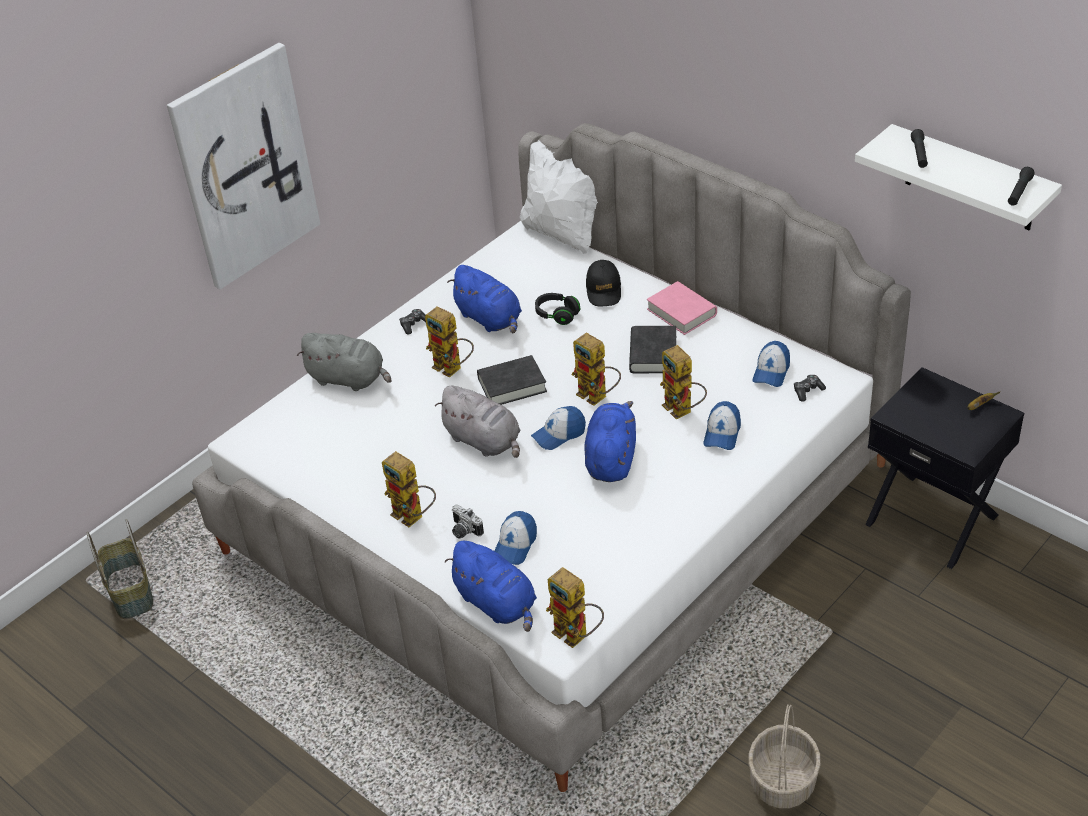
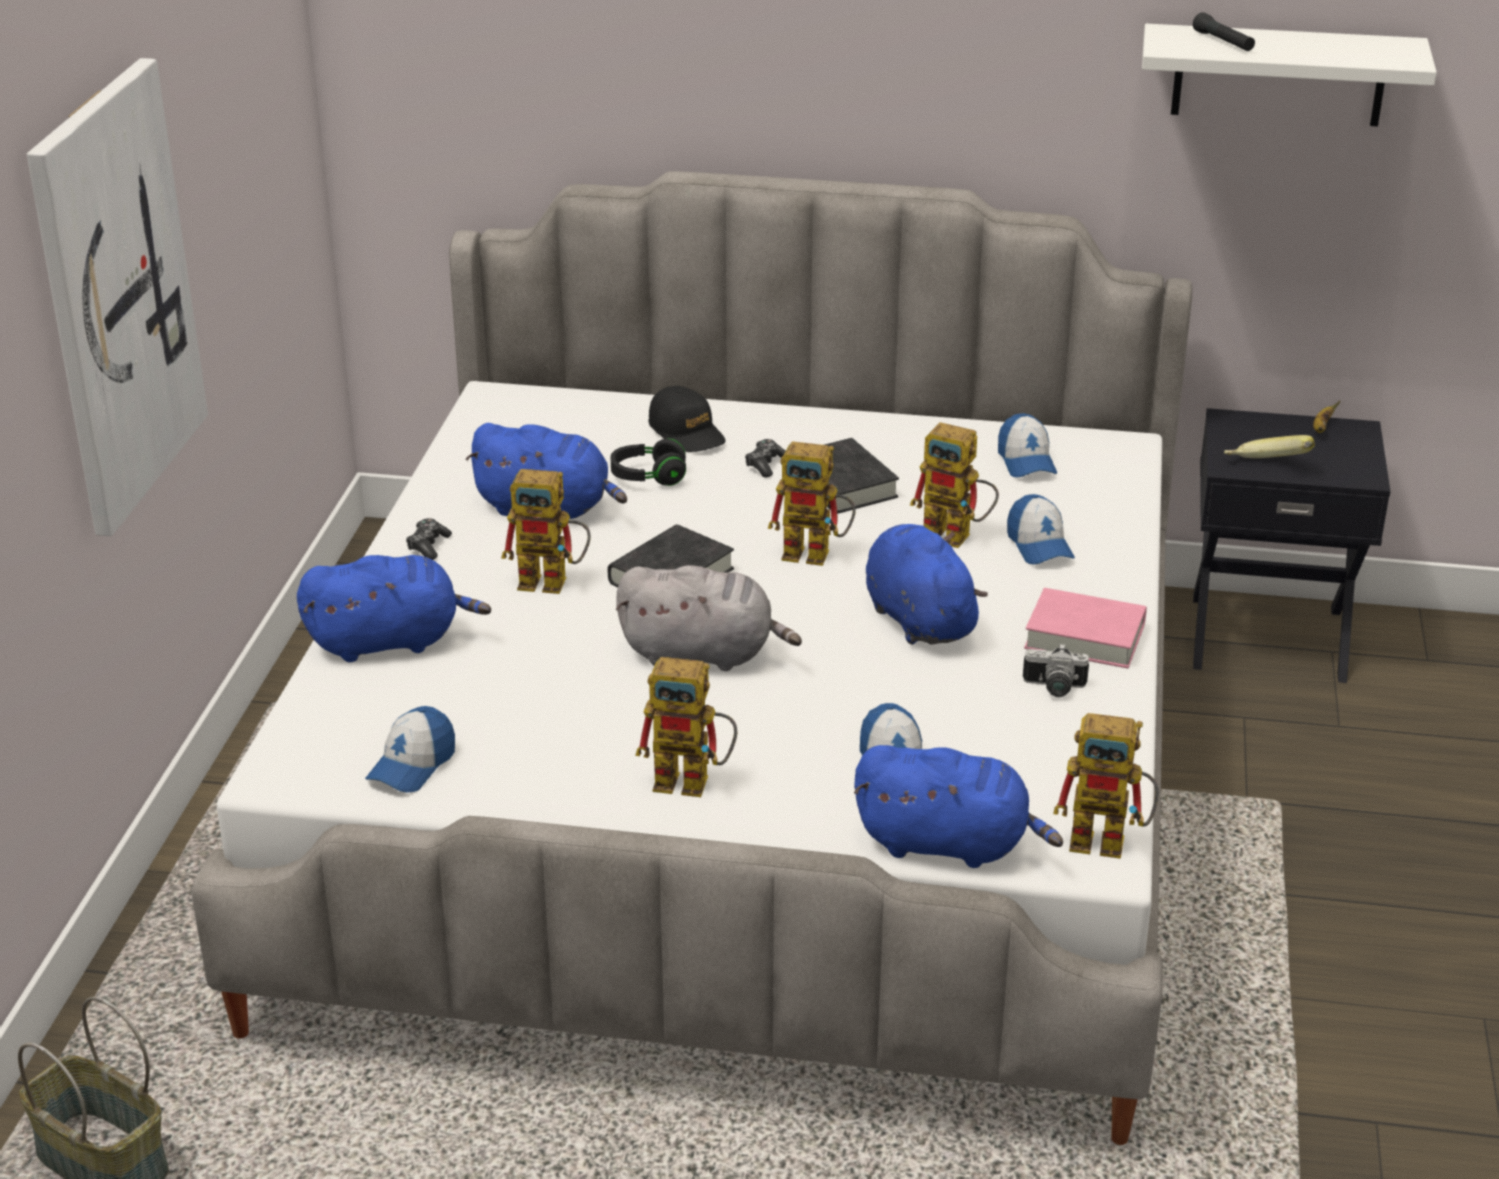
camera: 35 degrees left, 10 degrees down
grey plush toy [297,333,391,391] -> blue plush toy [297,555,491,662]
camera [452,504,484,539] -> camera moved to [1023,643,1089,697]
white pillow [520,140,598,254] -> none
cap [531,406,586,450] -> cap moved to [365,706,455,793]
pink book [647,281,717,335] -> pink book moved to [1024,588,1147,668]
basket [749,704,821,808] -> none
game controller [794,375,826,402] -> game controller moved to [745,439,786,478]
black flashlight [1008,167,1035,206] -> none
none -> banana [1224,435,1315,458]

